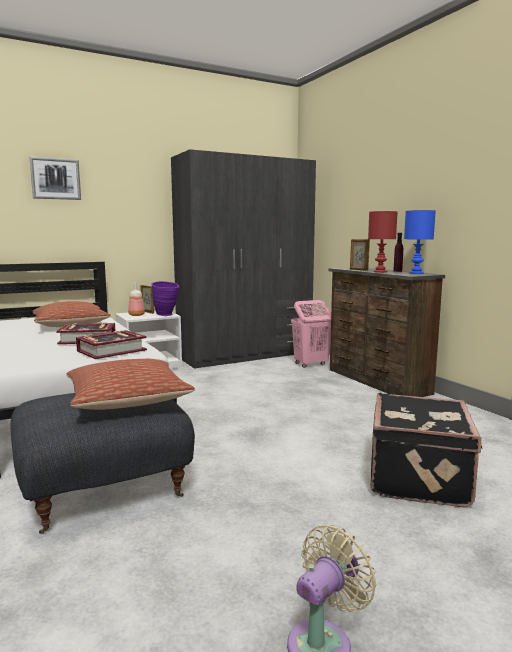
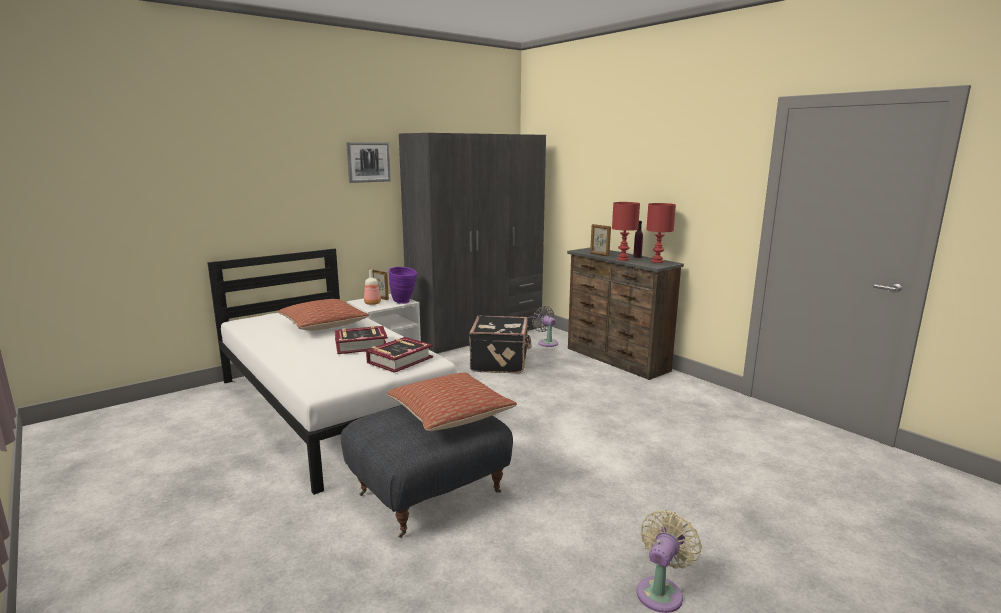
camera: 10 degrees left, 5 degrees up
picture [29,157,81,200] -> picture moved to [346,142,391,183]
pink laundry basket [291,300,331,368] -> grey fan [532,306,558,347]
black suitcase [371,393,483,508] -> black suitcase moved to [469,315,532,373]
blue table lamp [404,210,436,274] -> red table lamp [646,203,676,263]

